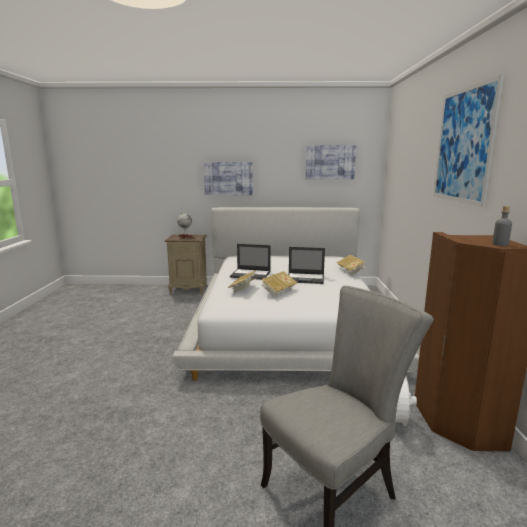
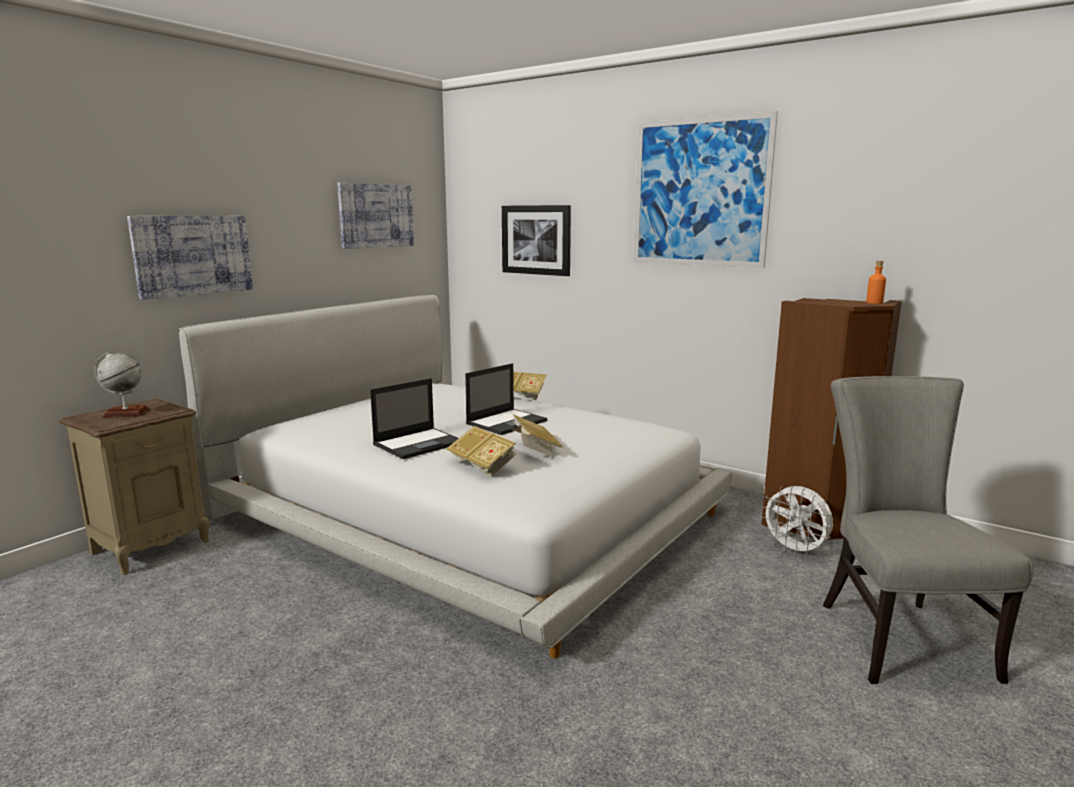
camera: 55 degrees left, 0 degrees up
grey bottle [492,206,512,246] -> orange bottle [866,261,886,304]
none -> picture [502,205,571,276]

